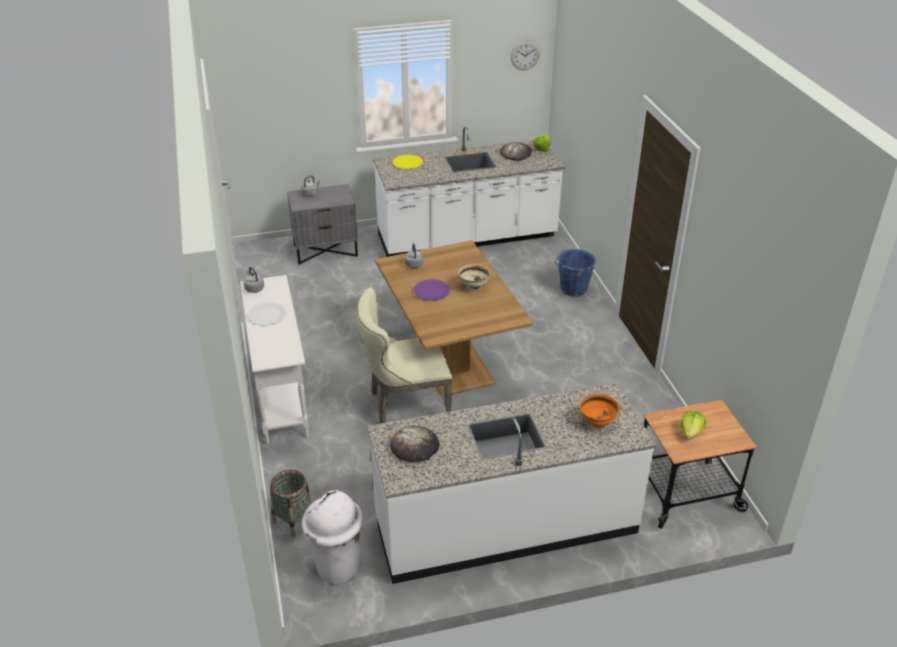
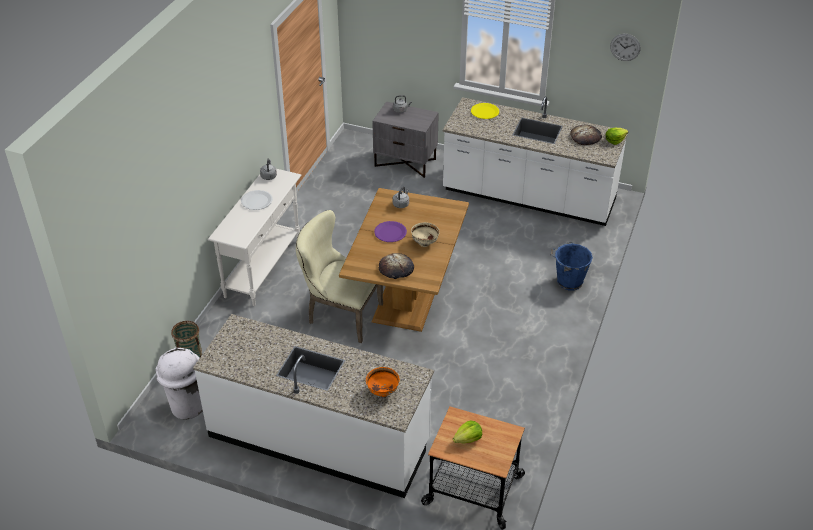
camera: 35 degrees right, 5 degrees up
bread [390,426,440,462] -> bread moved to [379,253,414,279]

